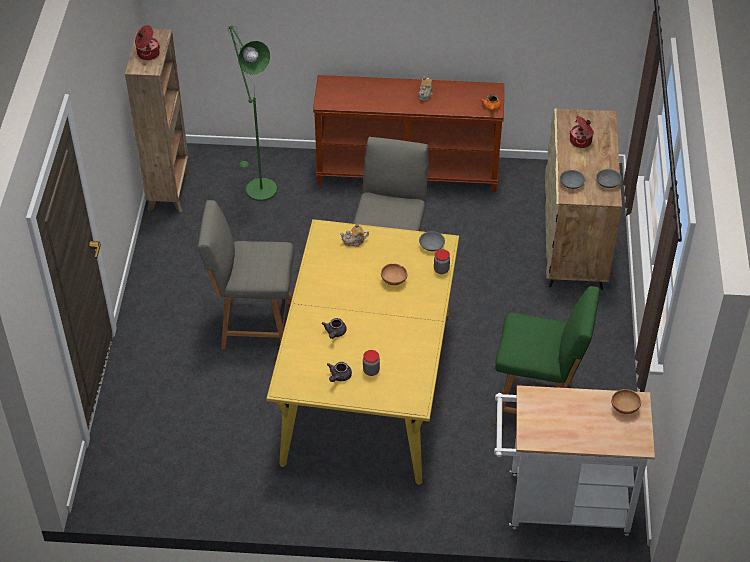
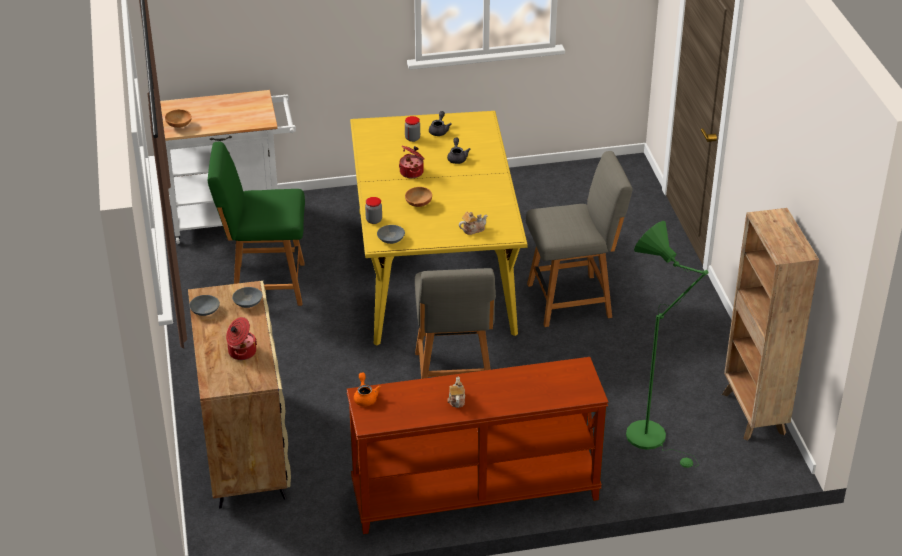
camera: 165 degrees right, 10 degrees down
cooking pot [135,25,160,60] -> cooking pot moved to [399,146,425,178]

